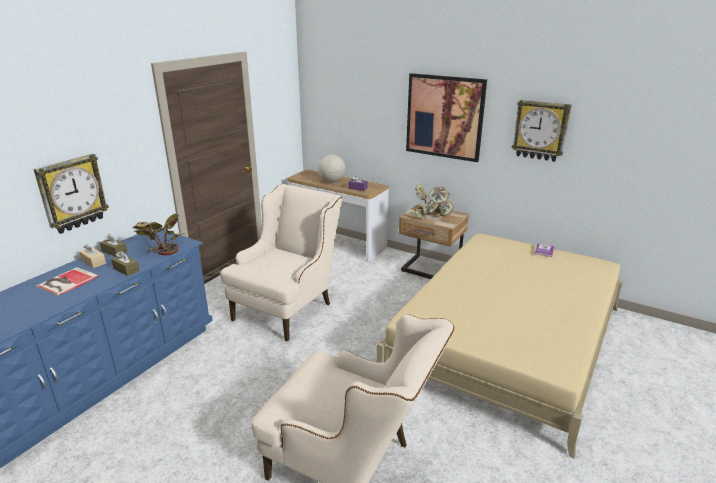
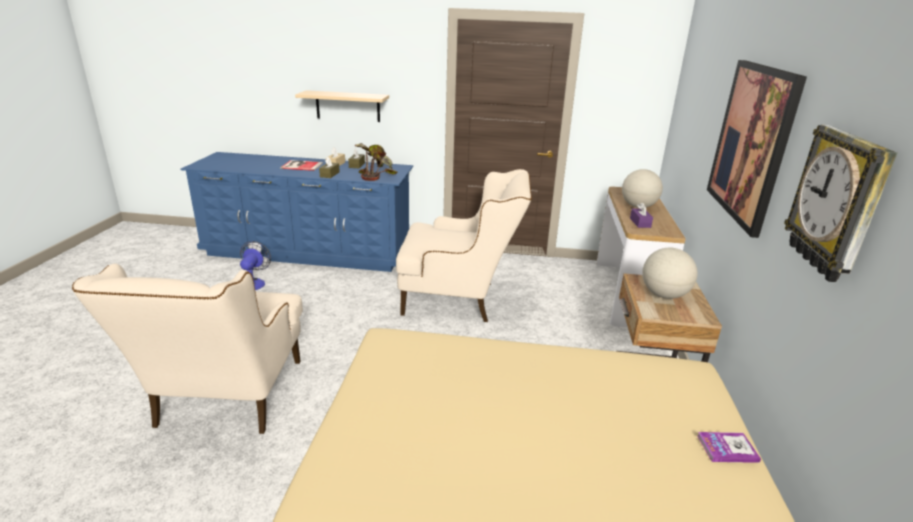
camera: 65 degrees right, 0 degrees up
wall clock [34,154,109,234] -> beige shelf [295,90,389,122]
potted plant [415,185,453,220] -> globe [642,248,697,299]
none -> fan [240,241,271,290]

